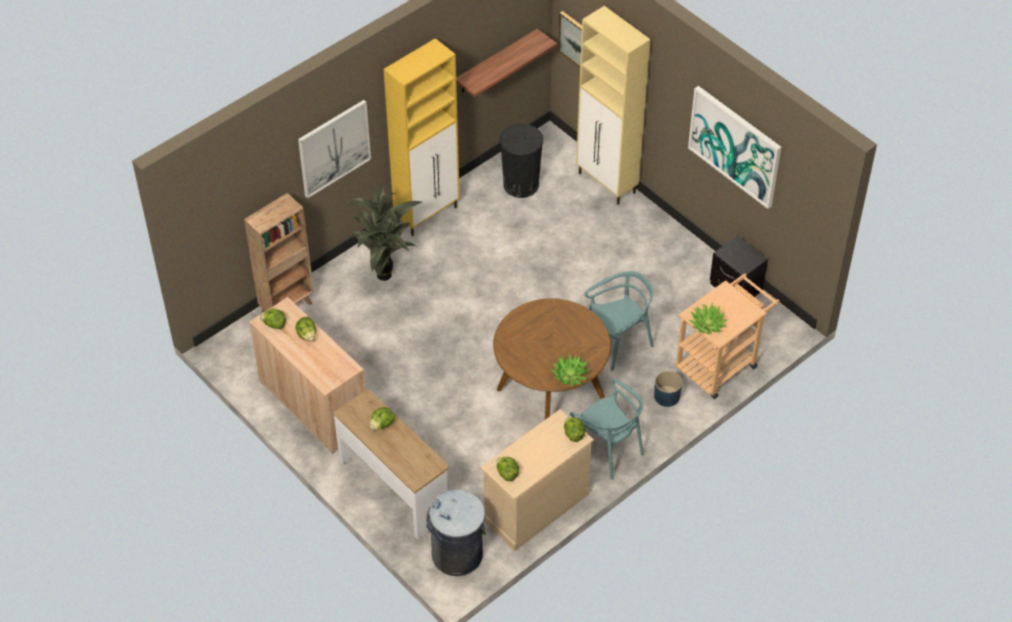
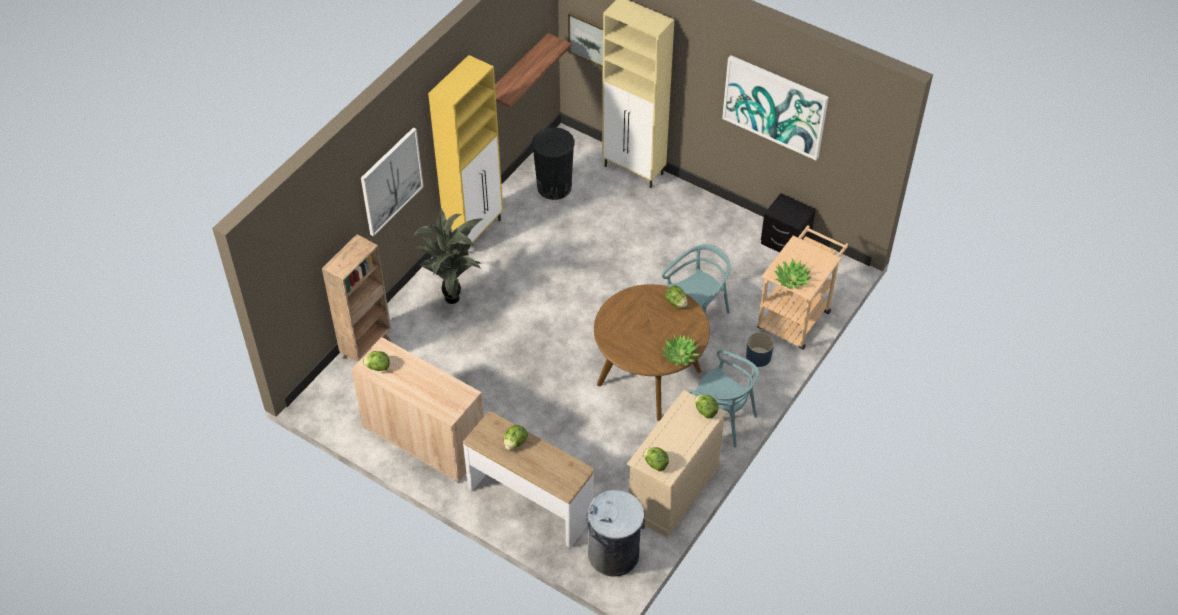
camera: 15 degrees left, 0 degrees up
lettuce [295,317,316,342] -> lettuce moved to [665,285,688,308]

